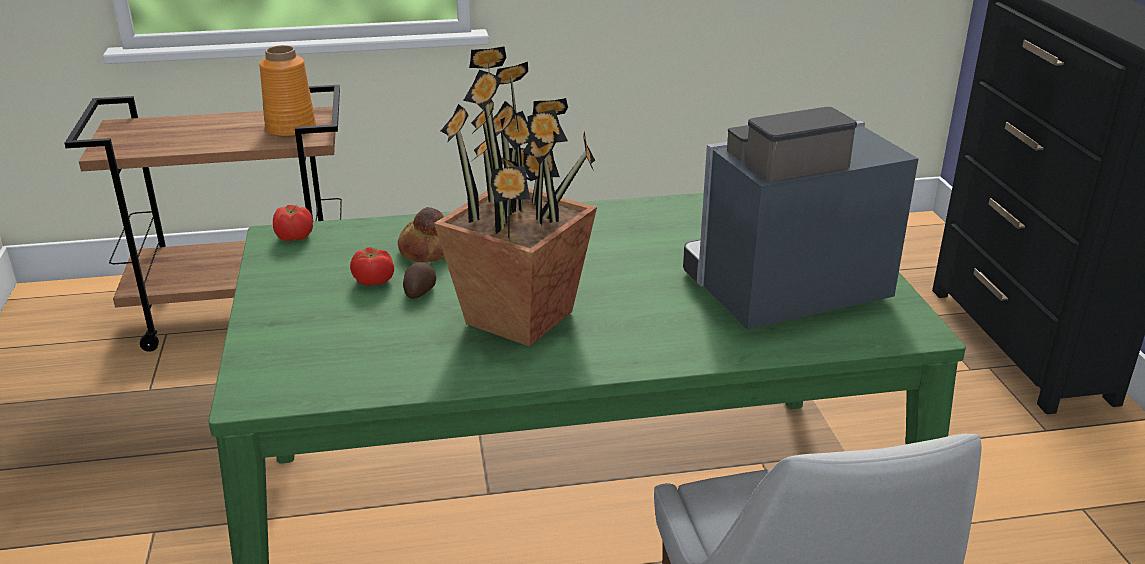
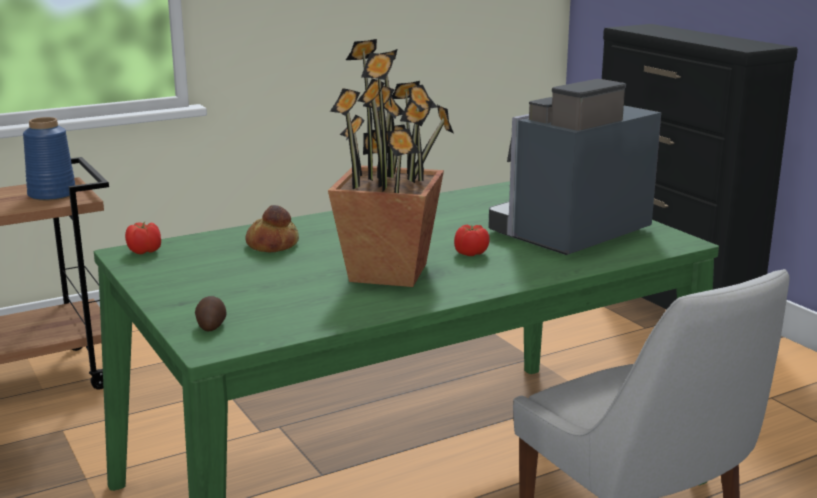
camera: 20 degrees left, 10 degrees down
orange vase [259,45,316,137] -> blue vase [23,117,75,201]
tomato [350,247,394,286] -> tomato moved to [454,225,490,256]
potato [403,262,436,299] -> potato moved to [195,296,227,331]

